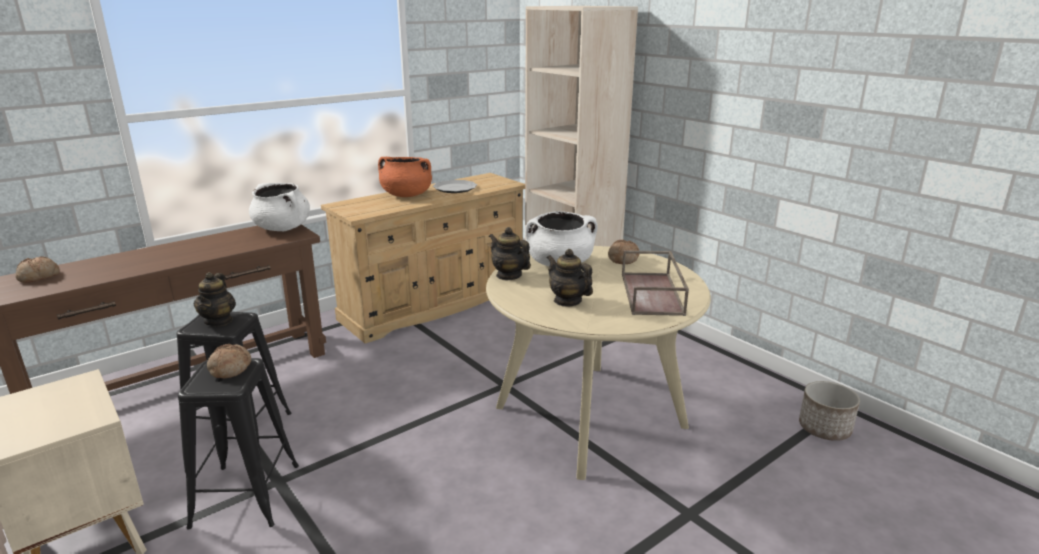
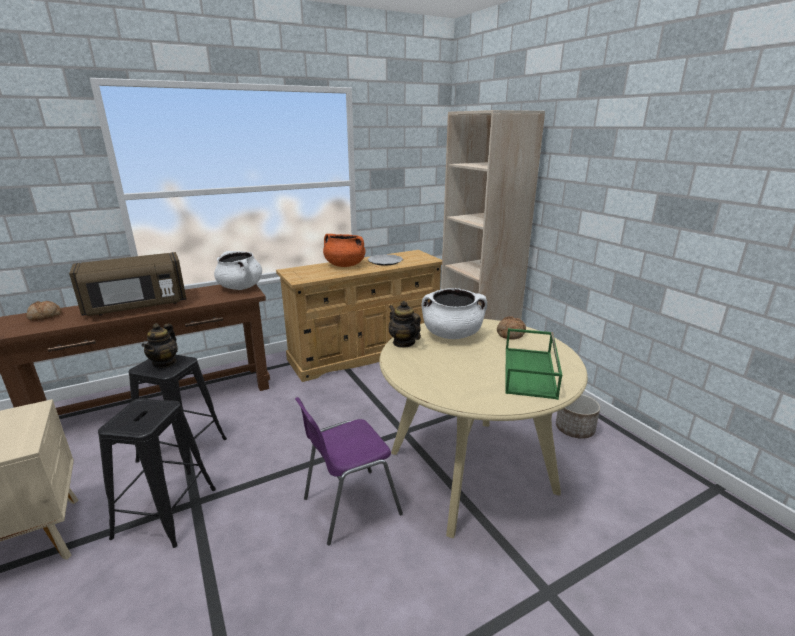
camera: 10 degrees right, 0 degrees up
bread [207,344,251,378] -> none
teapot [547,249,593,307] -> none
brown tray [622,250,689,316] -> green tray [505,328,562,400]
planter [799,381,860,441] -> planter moved to [556,394,600,439]
none -> brown microwave [69,252,186,316]
none -> purple chair [295,397,403,545]

